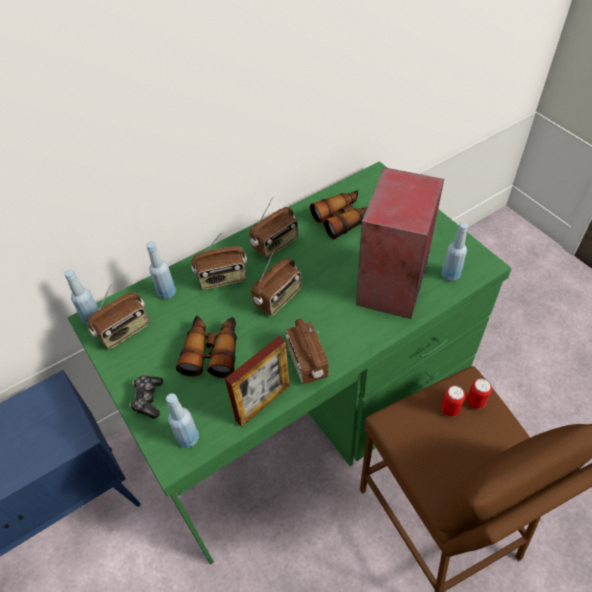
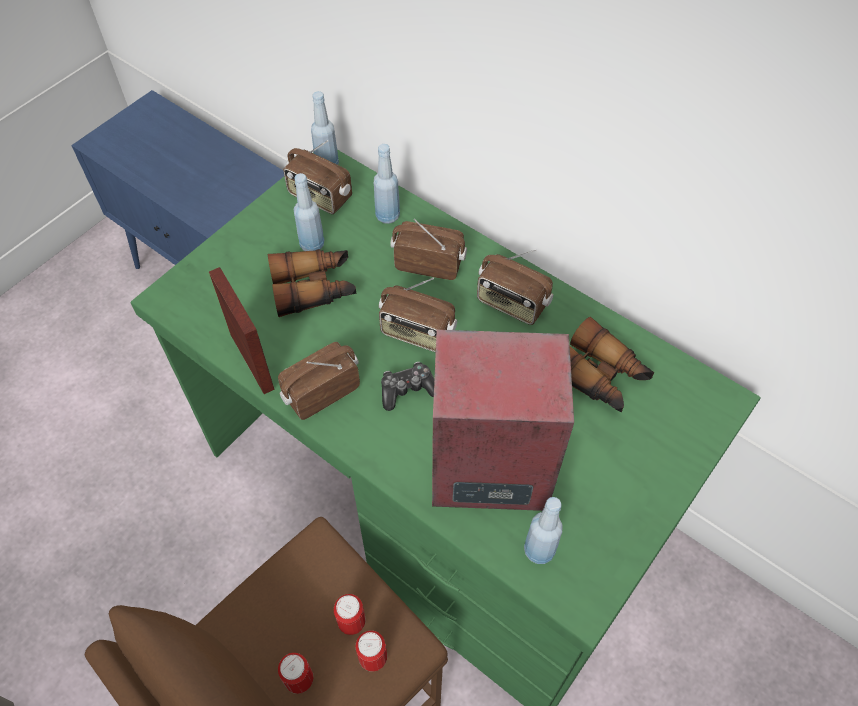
camera: 70 degrees right, 5 degrees up
game controller [129,375,163,418] -> game controller moved to [381,362,434,411]
blue bottle [166,393,199,448] -> blue bottle moved to [294,173,324,251]
radio [191,232,247,290] -> radio turned 135 degrees clockwise [390,218,467,280]
picture frame [225,336,290,427] -> picture frame turned 150 degrees counterclockwise [209,267,275,394]
none -> can [278,653,314,694]

